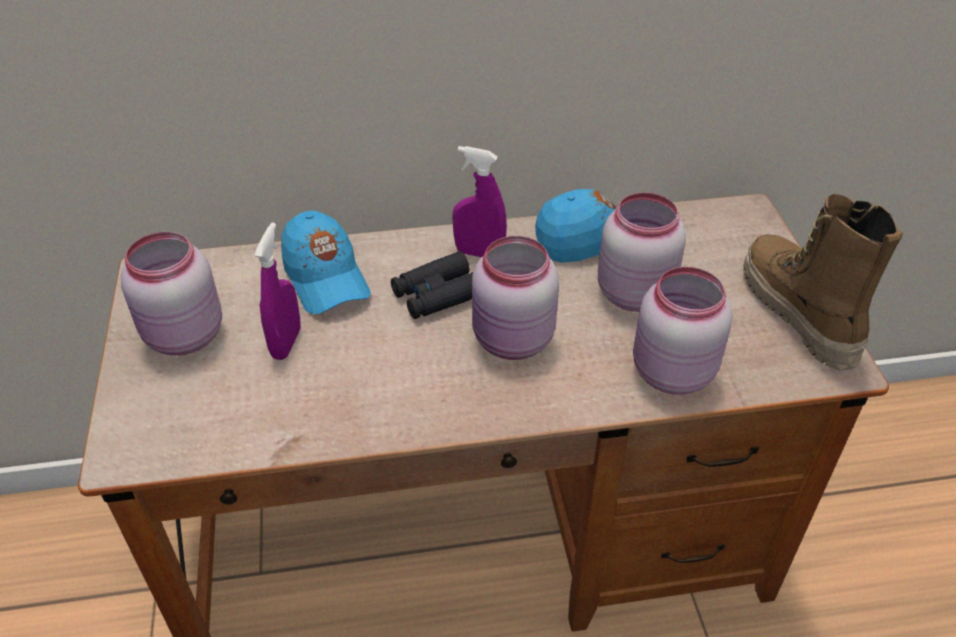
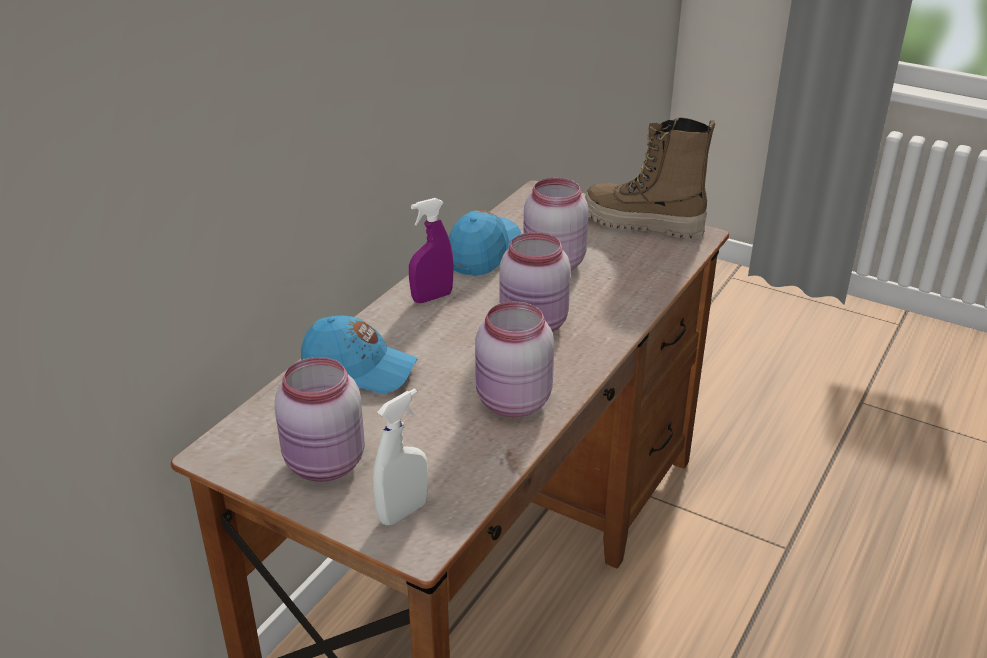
camera: 50 degrees left, 10 degrees down
purple spray bottle [254,223,301,360] -> none
black binoculars [391,251,473,319] -> none
pink jar [633,267,733,395] -> pink jar moved to [475,301,554,417]
none -> white spray bottle [373,388,428,525]

